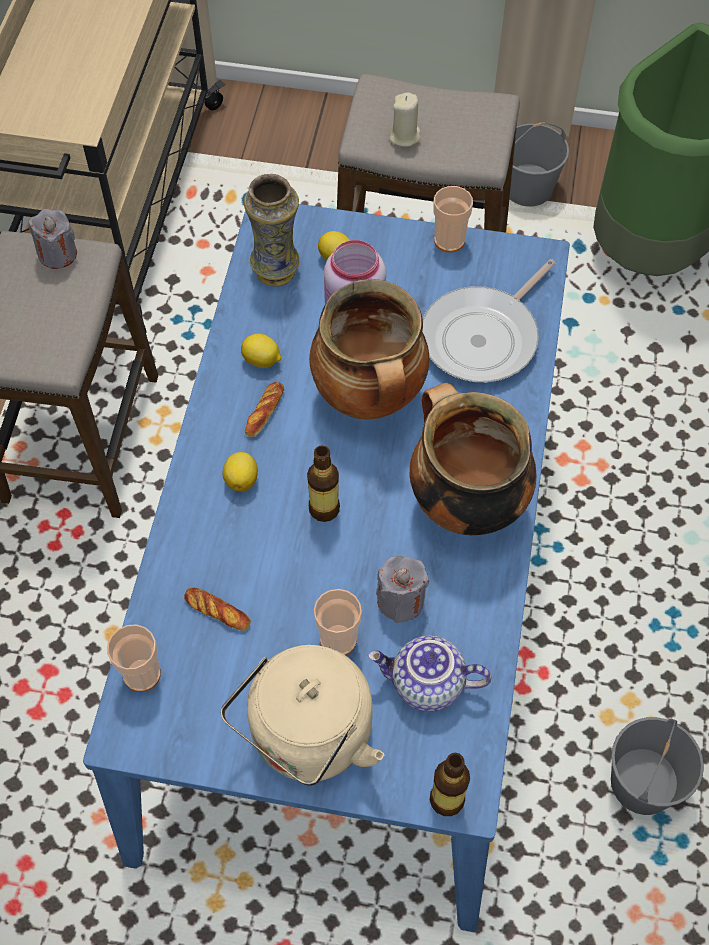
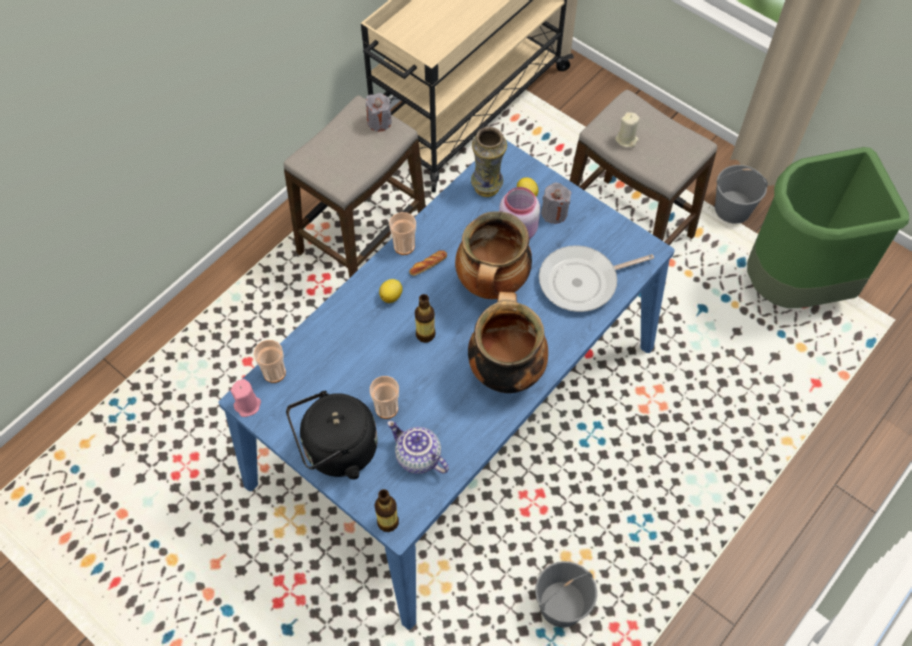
camera: 30 degrees right, 0 degrees up
bread [184,588,251,631] -> none
beige kettle [221,645,384,786] -> black kettle [286,391,378,480]
lemon [241,333,281,368] -> none
grey candle [376,556,429,623] -> grey candle moved to [541,183,571,224]
cup [433,186,473,252] -> cup moved to [389,212,416,255]
none -> pink candle [231,379,261,417]

